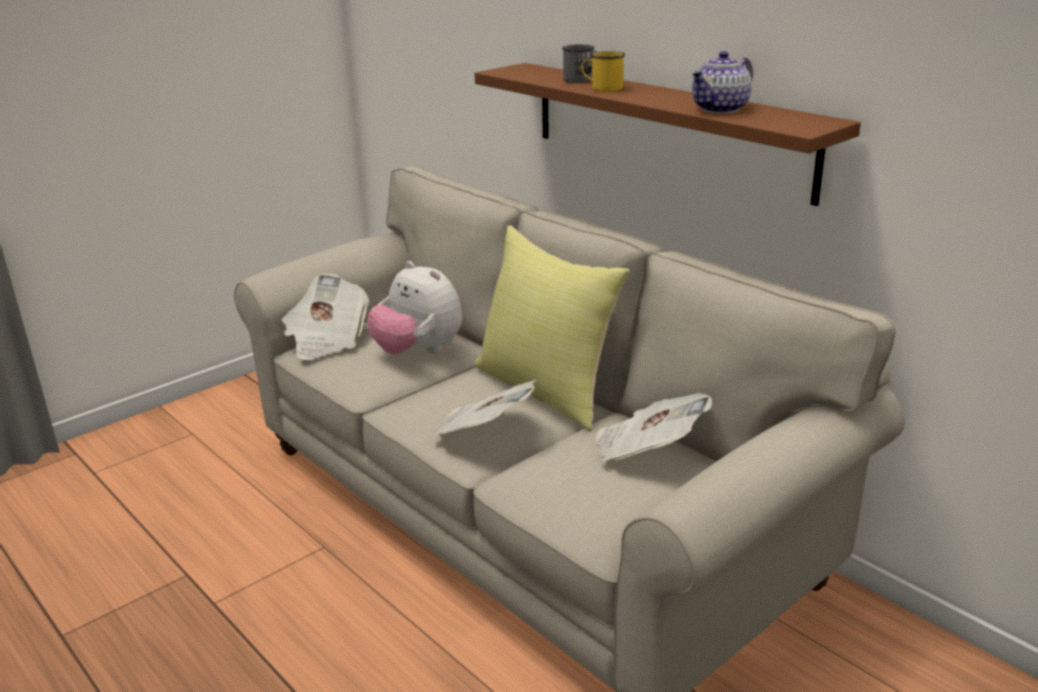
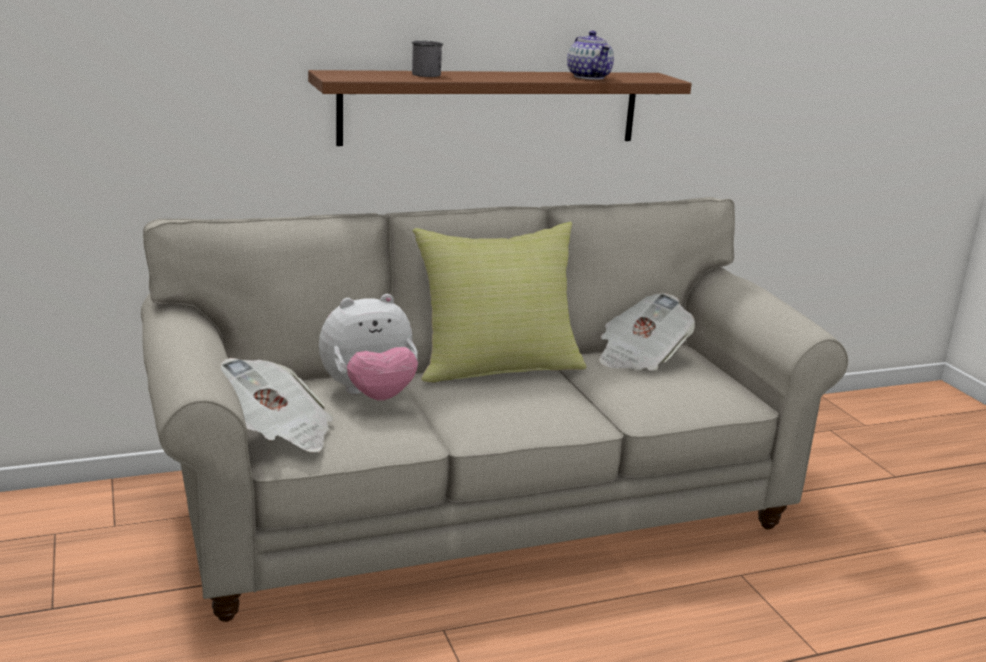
camera: 70 degrees left, 5 degrees down
newspaper [431,380,536,437] -> none
yellow mug [581,51,625,92] -> none

